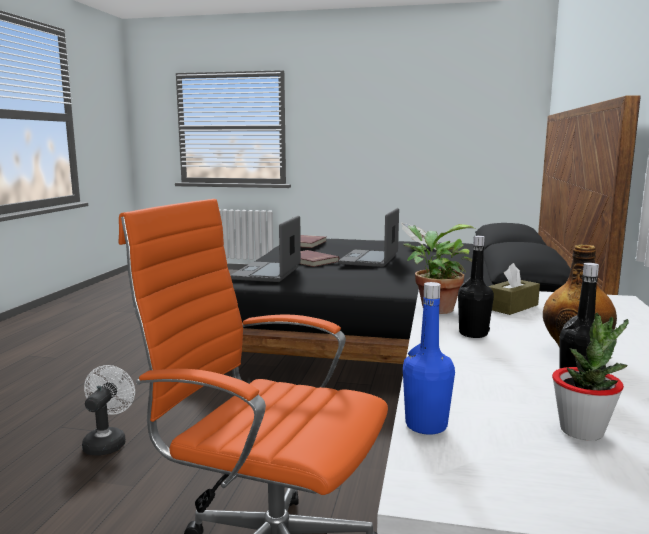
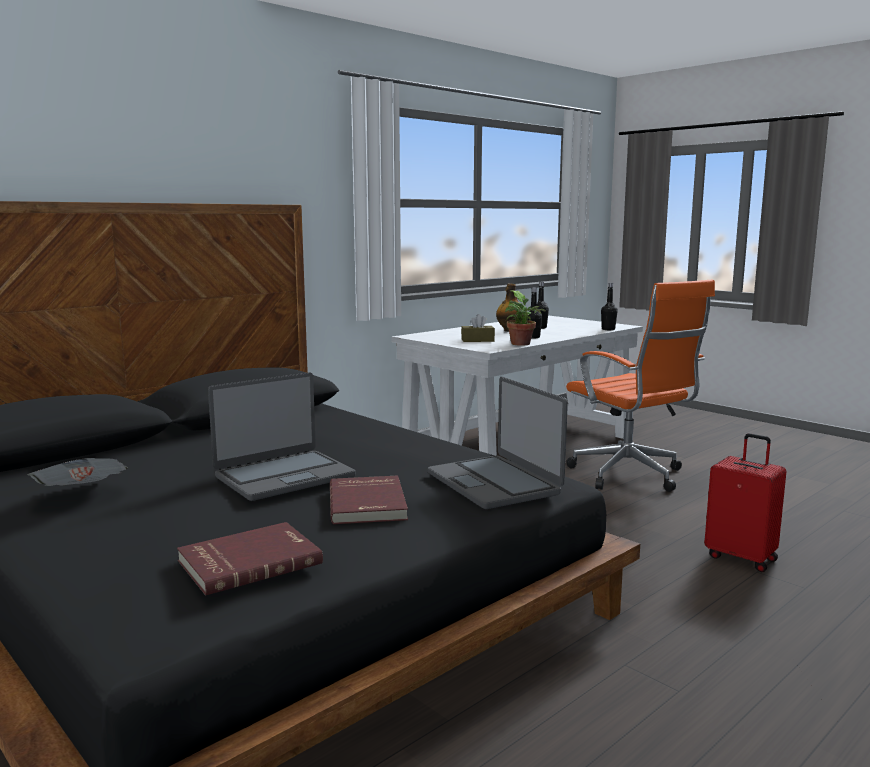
camera: 145 degrees left, 0 degrees up
white fan [82,365,135,456] -> red suitcase [704,433,786,572]
laptop [230,215,301,282] -> laptop turned 105 degrees clockwise [428,377,568,509]
blue bottle [403,282,455,435] -> black bottle [601,283,618,330]
potted plant [552,313,629,441] -> none

